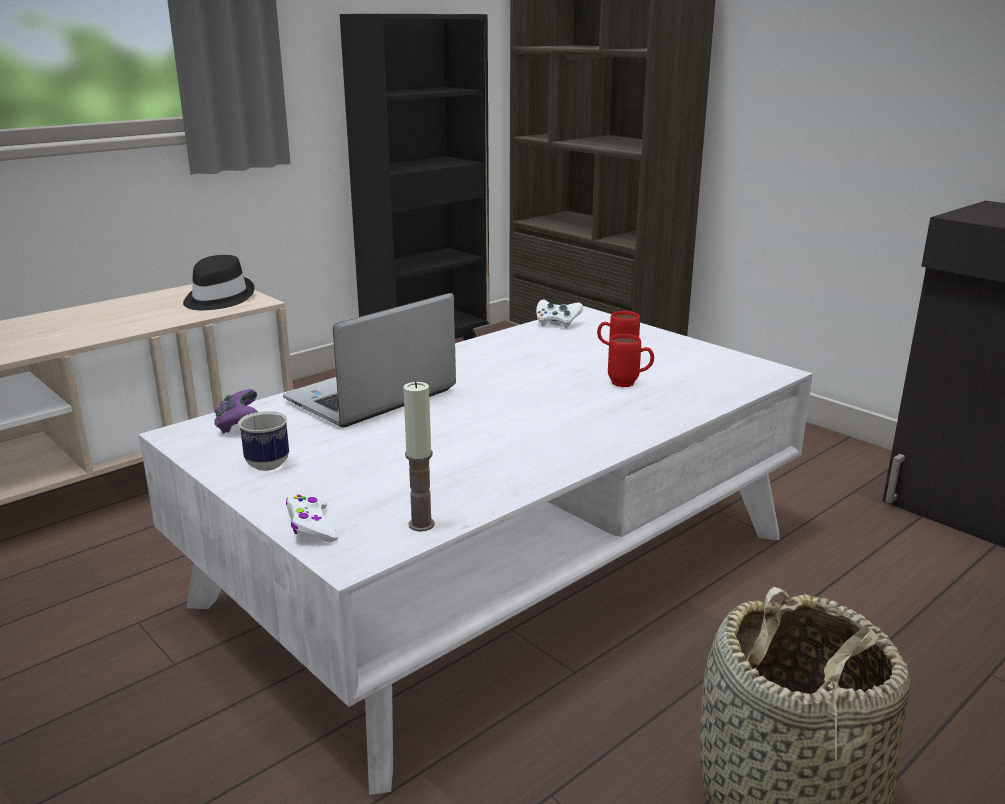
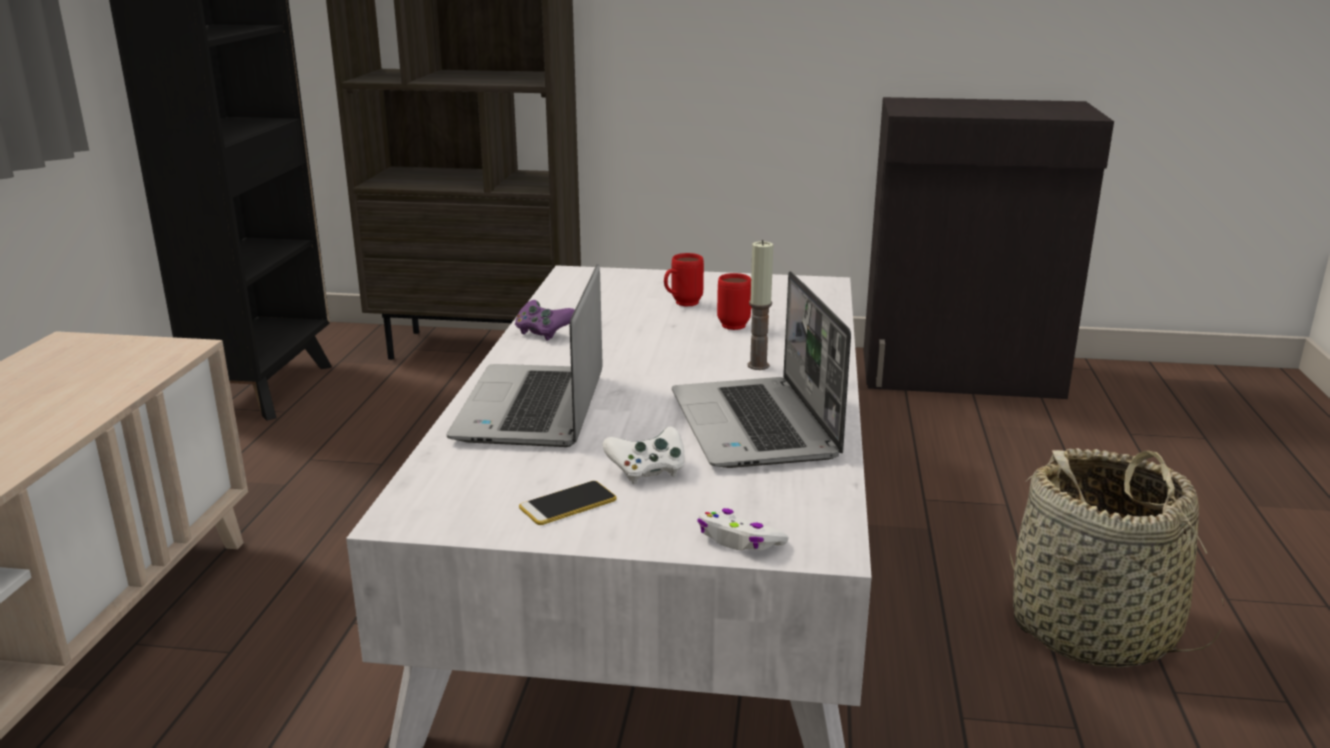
camera: 40 degrees left, 0 degrees up
black hat [183,255,255,310] -> none
purple game controller [214,389,258,433] -> purple game controller moved to [515,300,575,341]
mug [238,411,289,471] -> phone [519,481,617,525]
candle [403,381,435,531] -> candle moved to [748,240,773,370]
white game controller [536,300,583,328] -> white game controller moved to [603,427,685,484]
none -> laptop [672,271,851,468]

